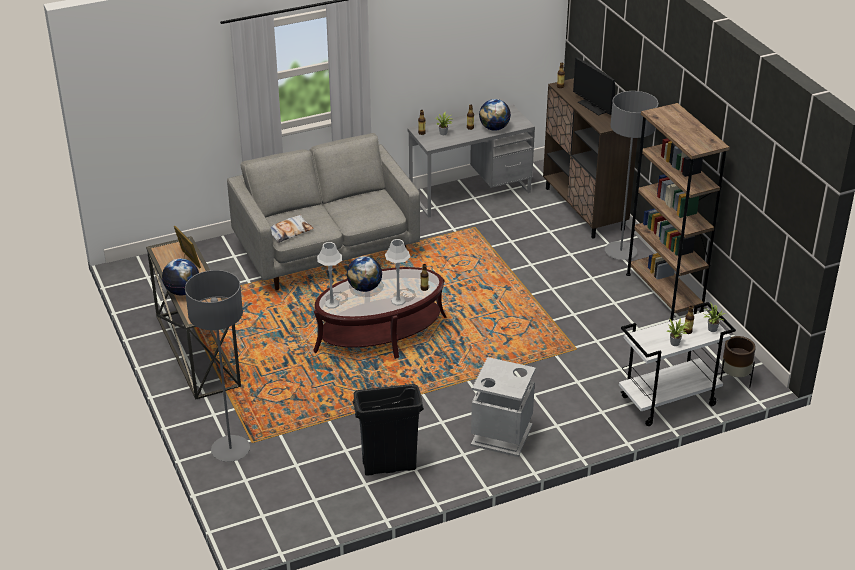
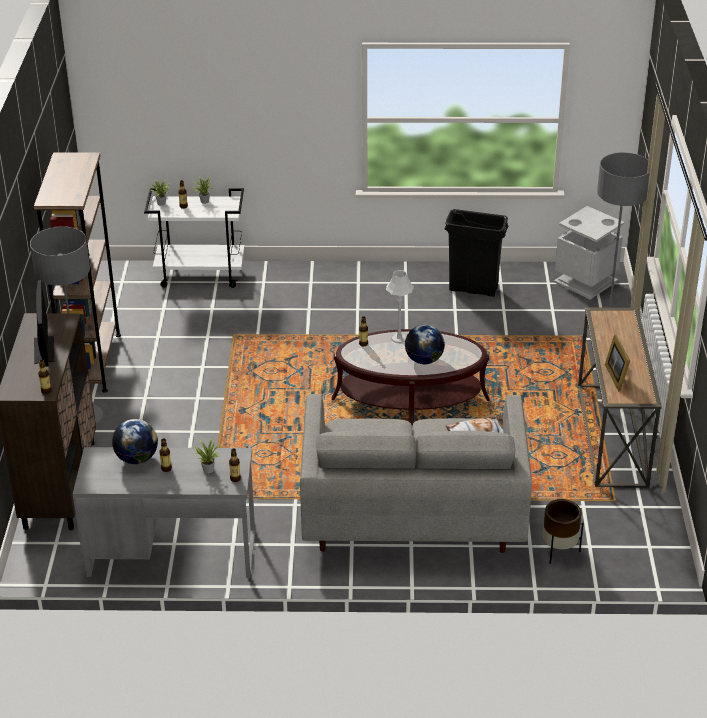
camera: 155 degrees left, 0 degrees up
globe [162,258,199,295] -> none
grey table lamp [317,242,342,309] -> none
grey trash can [471,357,536,457] -> grey trash can moved to [554,206,624,300]
brown planter [720,336,756,387] -> brown planter moved to [543,499,584,564]

